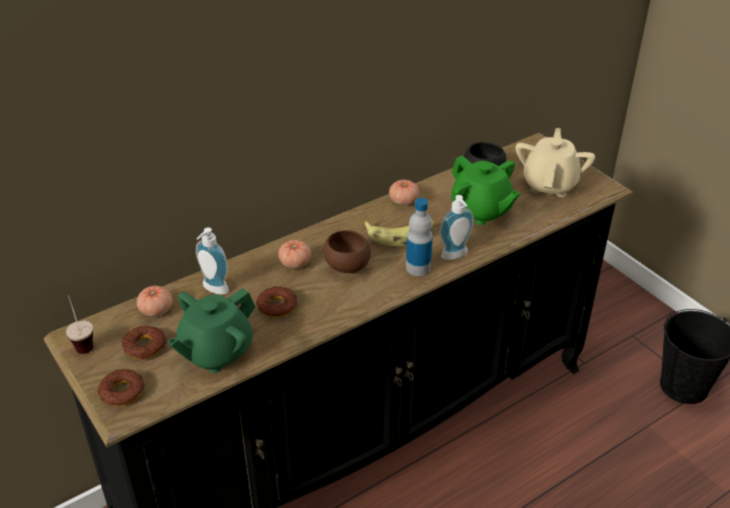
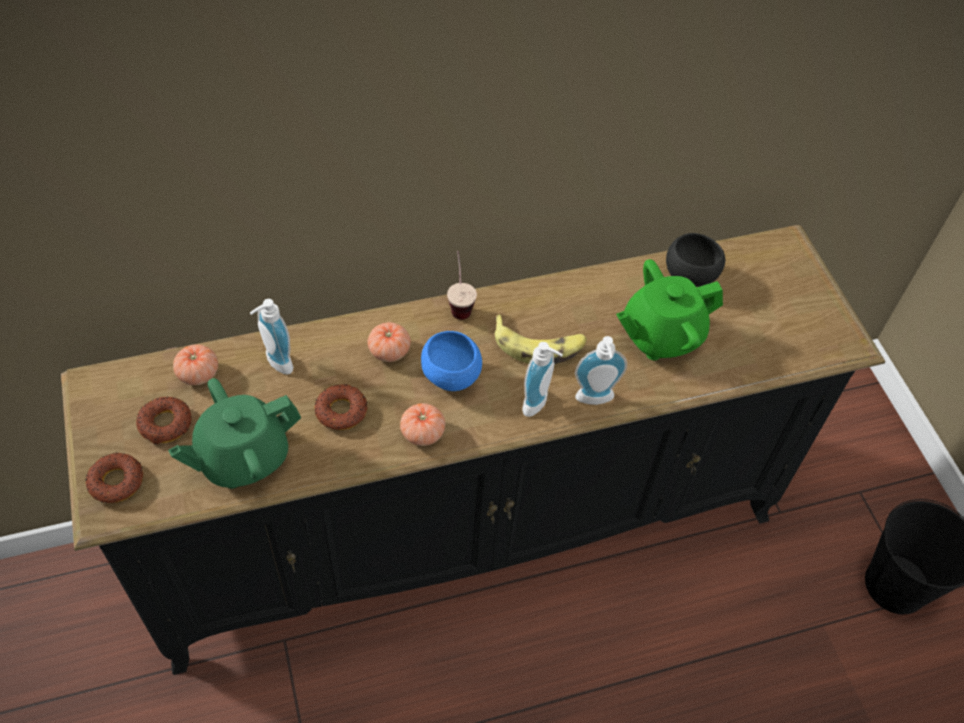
camera: 15 degrees right, 15 degrees up
cup [66,295,93,354] -> cup moved to [447,251,477,320]
brown bowl [323,230,371,273] -> blue bowl [421,331,482,391]
tomato [389,180,419,205] -> tomato moved to [400,403,445,446]
bottle [406,198,433,276] -> soap dispenser [522,342,563,417]
green teapot [451,155,520,225] -> green teapot turned 90 degrees clockwise [616,259,723,360]
beige teapot [515,128,595,197] -> none

